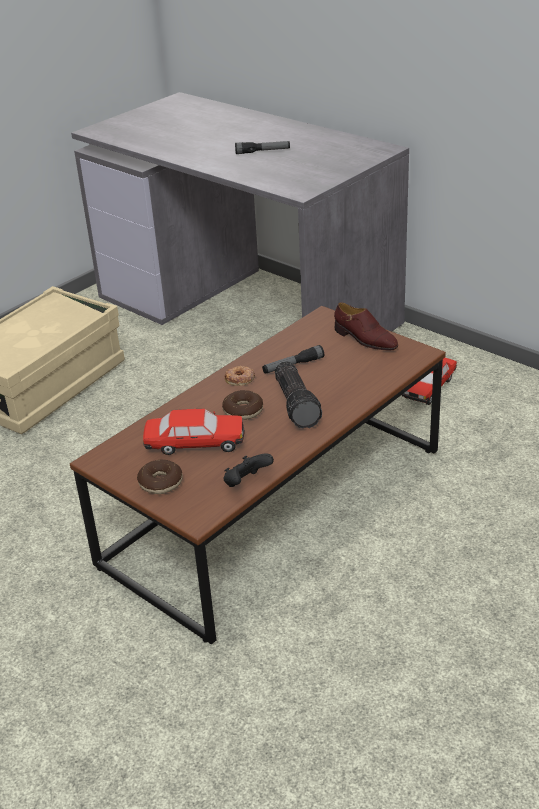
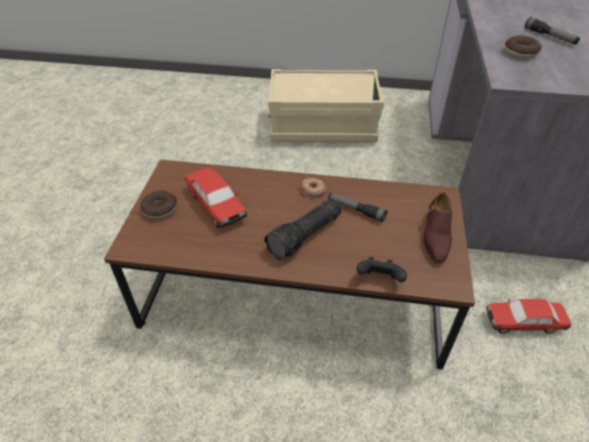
camera: 55 degrees right, 10 degrees up
donut [222,390,263,420] -> donut moved to [505,35,541,59]
black game controller [223,453,274,487] -> black game controller moved to [357,257,407,282]

